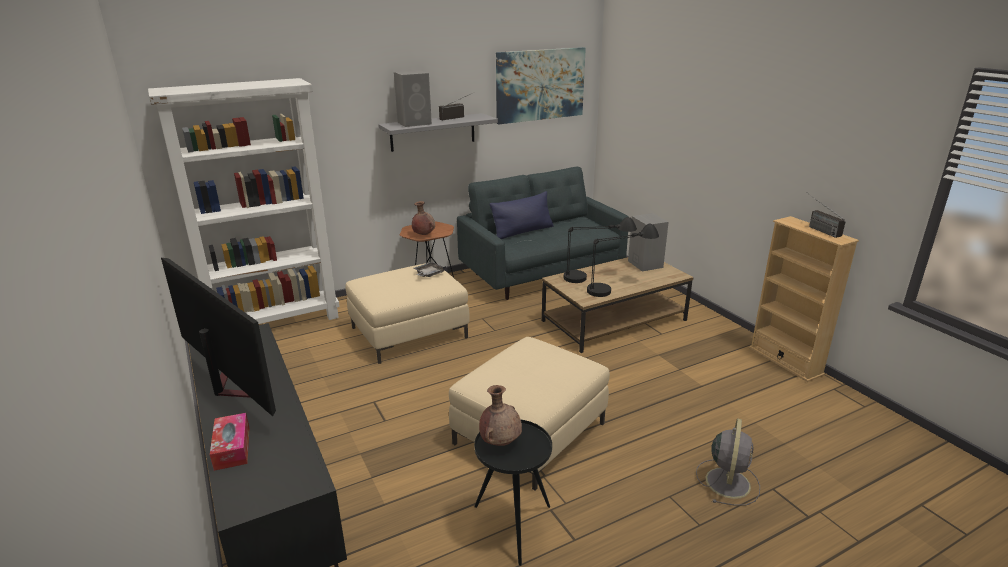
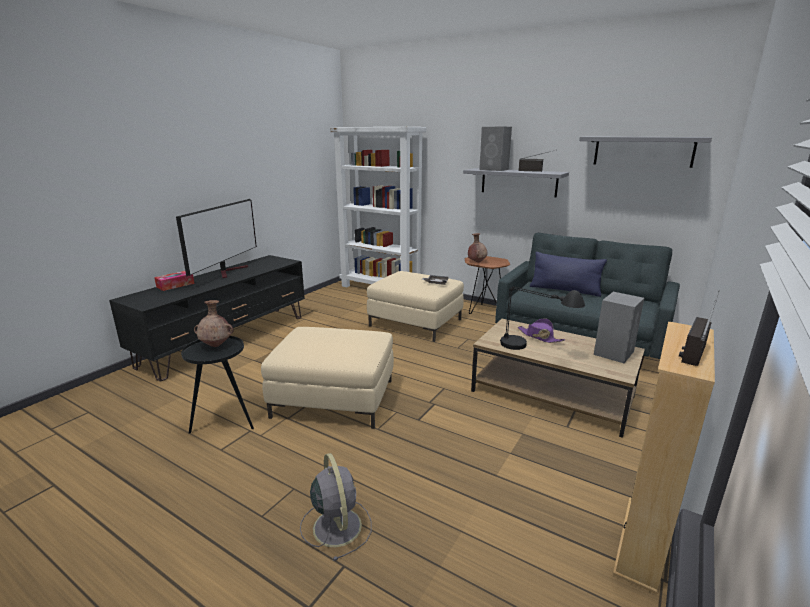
camera: 60 degrees right, 5 degrees down
picture [496,47,586,125] -> grey shelf [579,137,712,168]
black table lamp [564,217,637,283] -> purple hat [518,318,565,343]
grey fan [696,418,760,506] -> grey fan turned 105 degrees counterclockwise [300,453,372,561]

